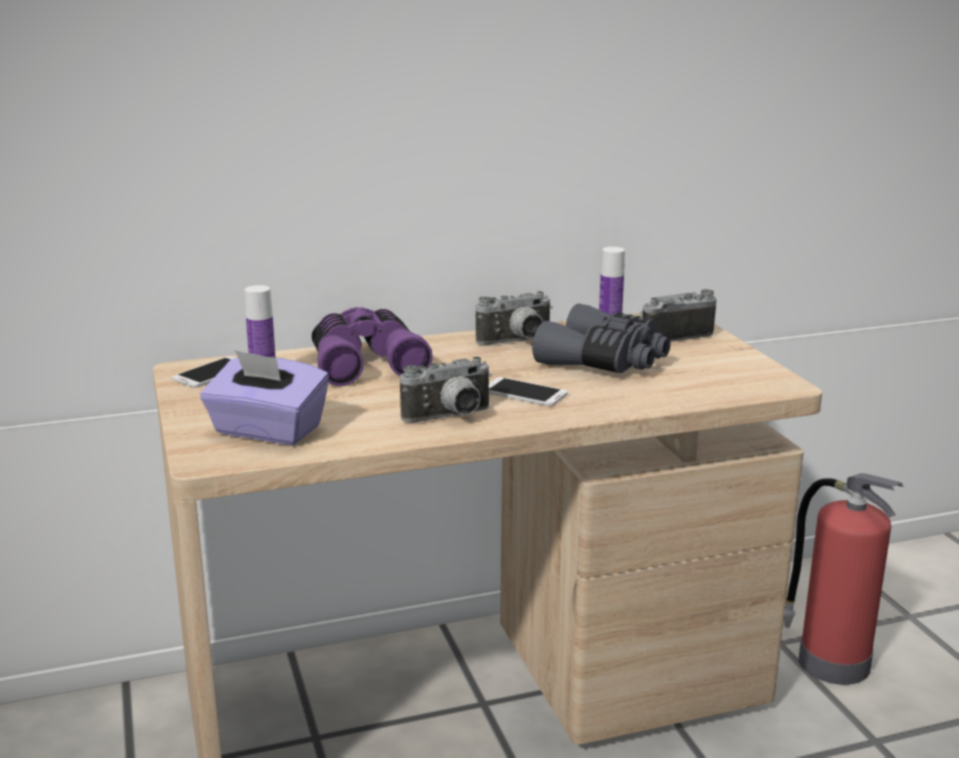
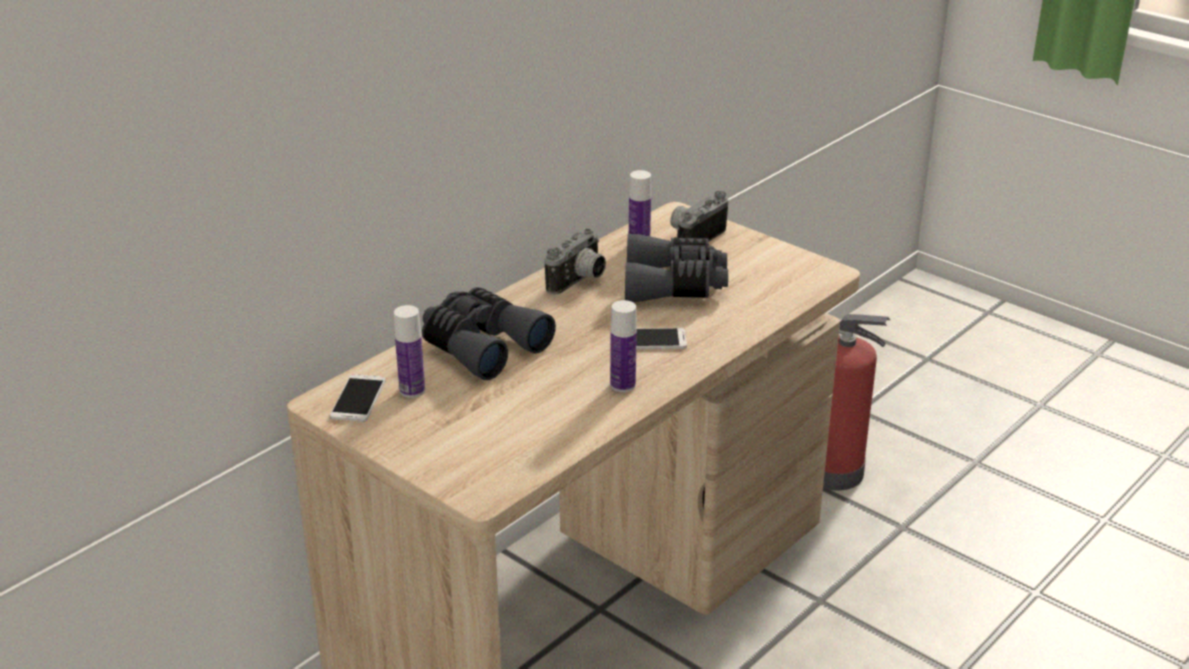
camera: 30 degrees left, 10 degrees up
purple tissue box [200,350,329,445] -> none
purple binoculars [312,307,433,386] -> grey binoculars [422,287,556,380]
camera [400,356,492,423] -> bottle [610,300,637,392]

